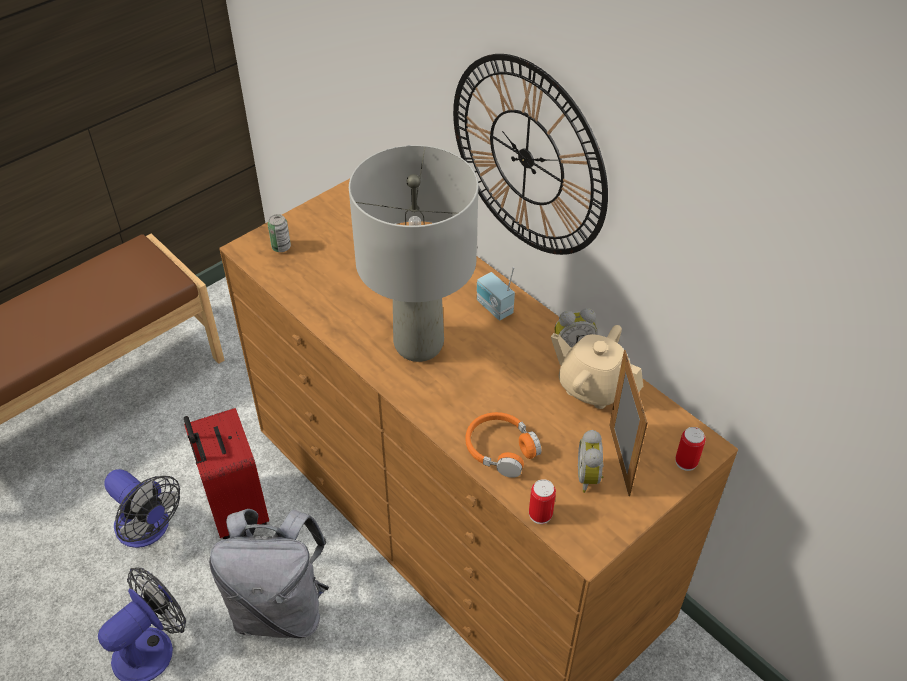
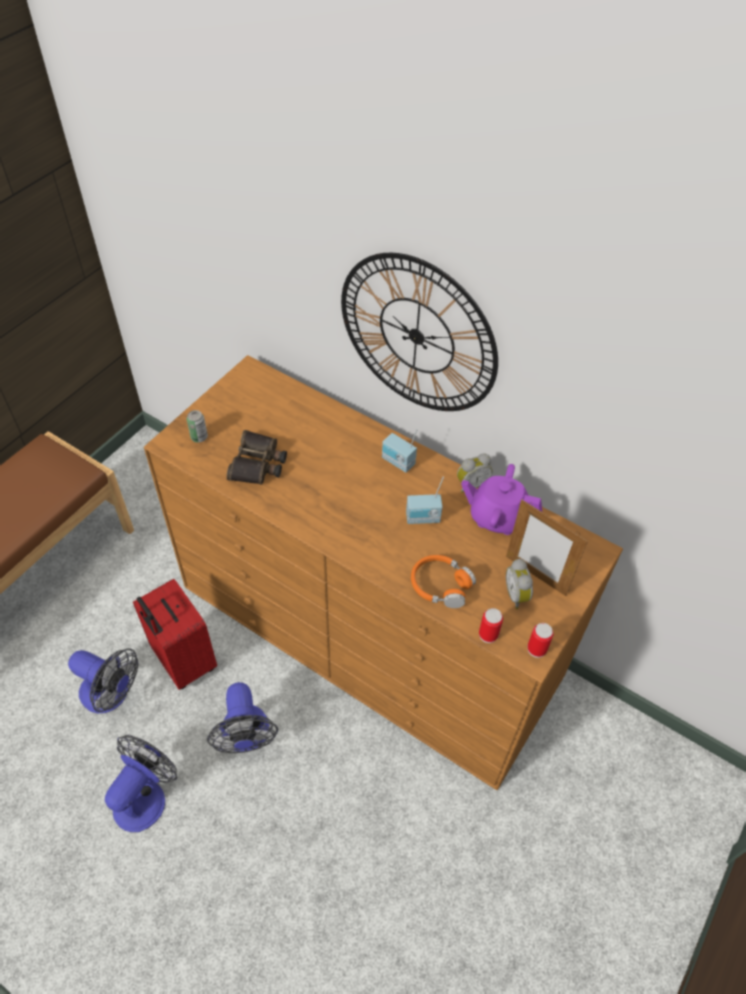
camera: 15 degrees left, 5 degrees up
grey backpack [209,509,329,638] -> fan [207,682,278,753]
grey table lamp [349,145,479,362] -> none
beige teapot [551,325,643,409] -> purple teapot [461,464,542,535]
picture frame [609,350,648,496] -> picture frame turned 150 degrees clockwise [506,500,588,596]
can [675,427,706,471] -> can moved to [527,623,554,658]
none -> binoculars [226,430,287,485]
none -> radio [406,476,444,524]

